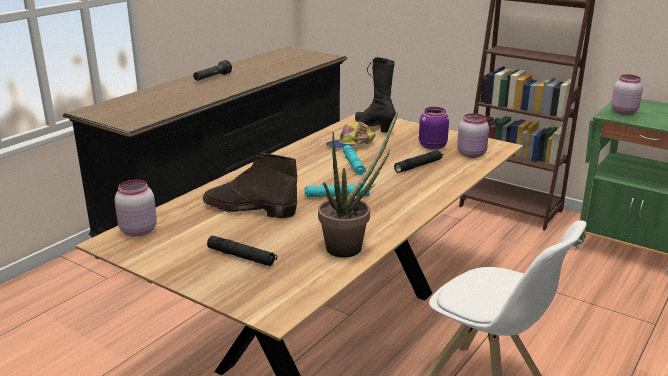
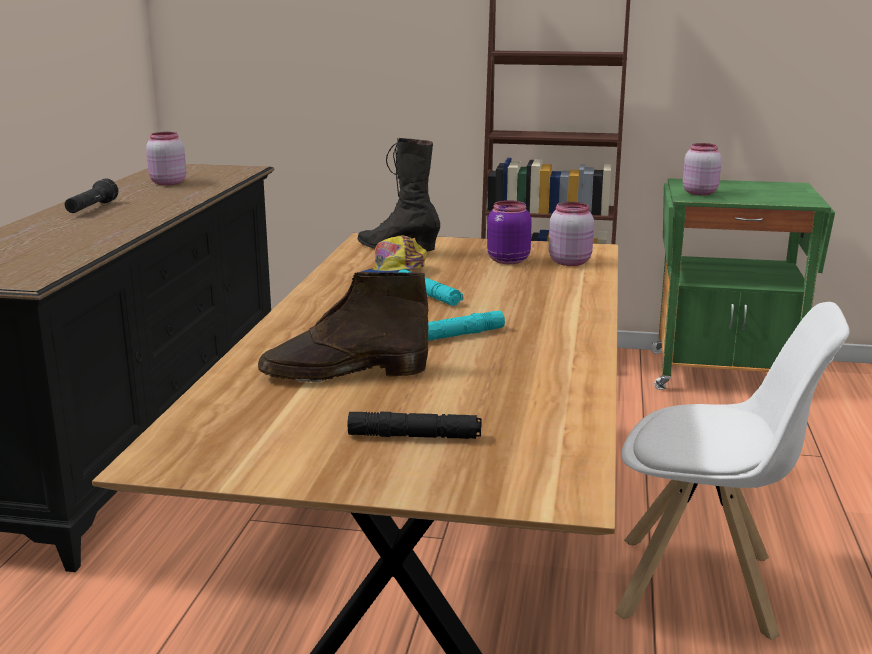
camera: 25 degrees left, 5 degrees down
pink jar [114,180,157,237] -> pink jar moved to [146,132,186,185]
potted plant [318,111,398,258] -> none
black flashlight [394,150,443,173] -> none

